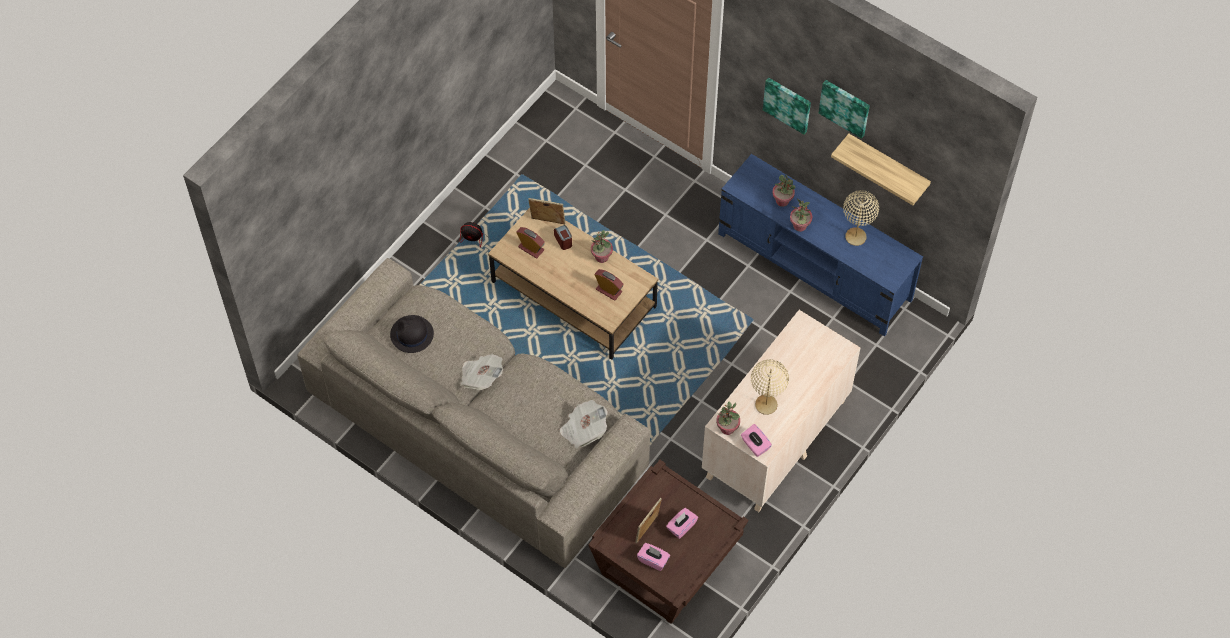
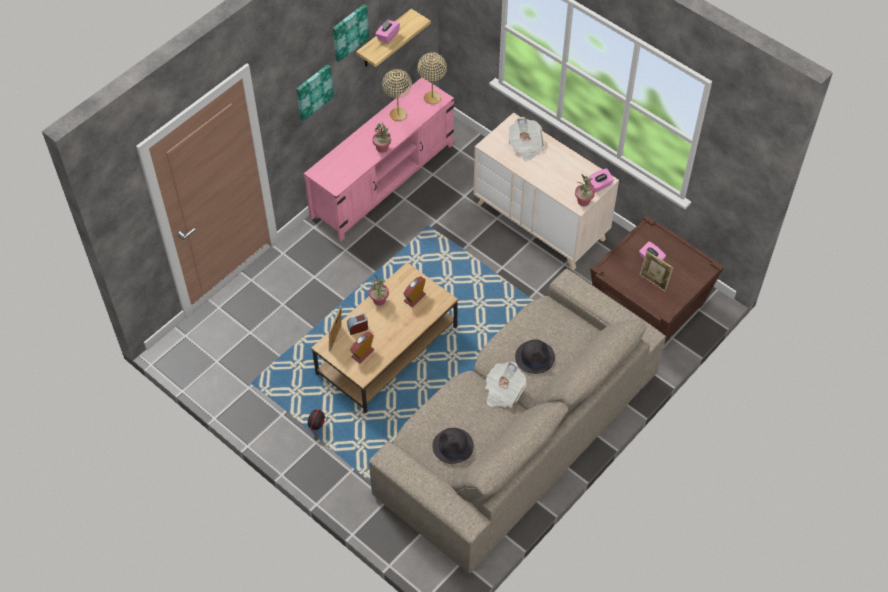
camera: 85 degrees left, 5 degrees down
newspaper [560,400,608,449] -> newspaper moved to [508,117,544,161]
pink tissue box [637,543,670,571] -> pink tissue box moved to [375,19,400,44]
blue tv stand [718,154,923,336] -> pink tv stand [304,77,454,241]
beige table lamp [751,359,789,415] -> beige table lamp moved to [417,52,447,104]
potted plant [772,175,795,207] -> none
none -> black hat [515,339,555,374]

